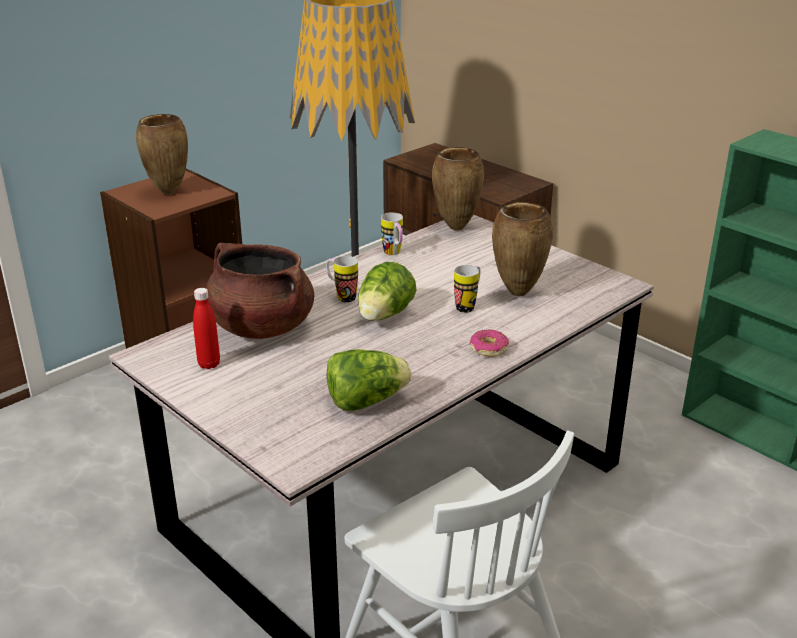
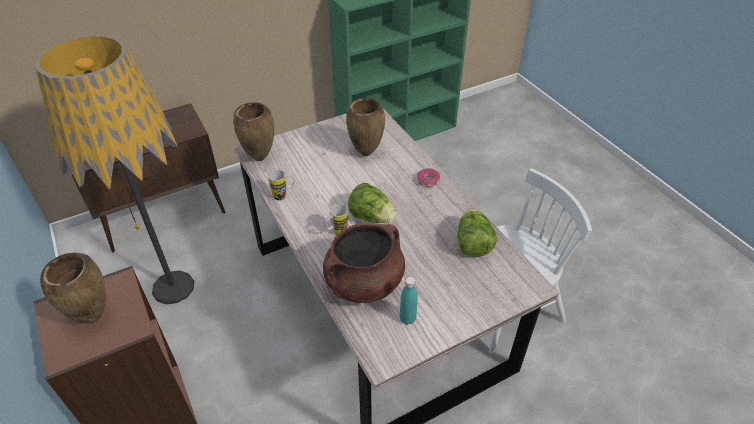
camera: 75 degrees left, 15 degrees up
red bottle [193,288,220,369] -> turquoise bottle [400,276,418,325]
mug [454,265,480,313] -> none

